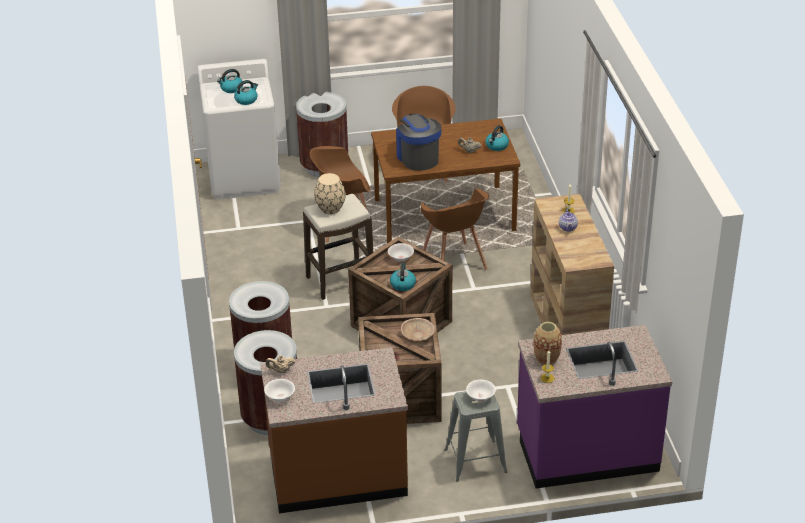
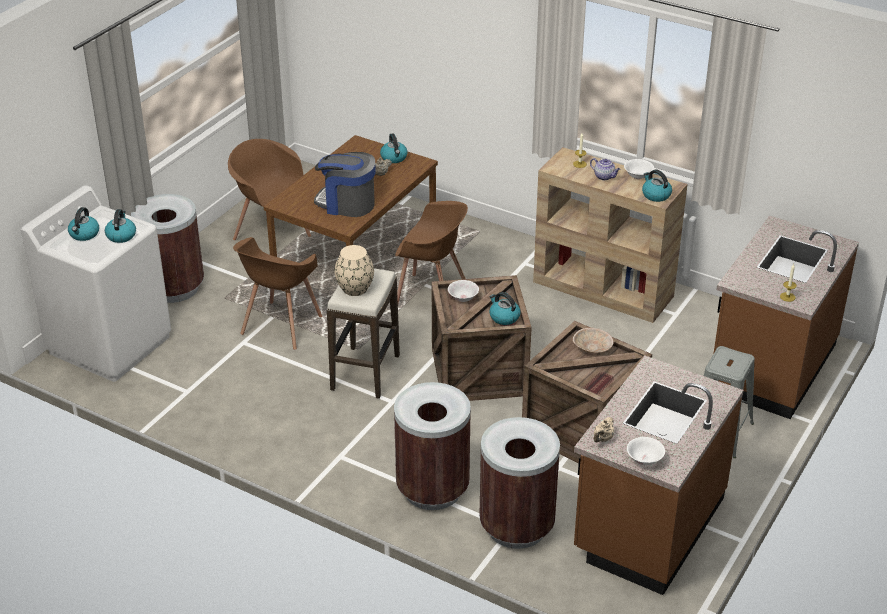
camera: 50 degrees left, 0 degrees up
white bowl [466,380,496,402] -> white bowl moved to [624,159,654,179]
purple counter [517,325,672,488] -> brown counter [714,215,859,419]
vase [534,322,562,365] -> none
none -> kettle [642,170,672,202]

